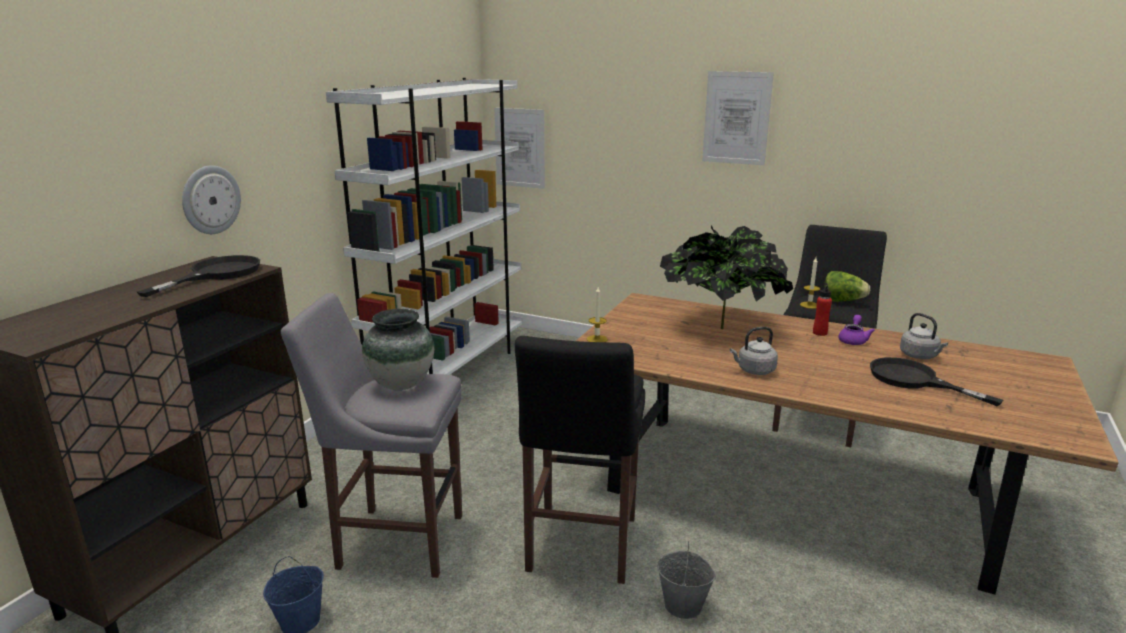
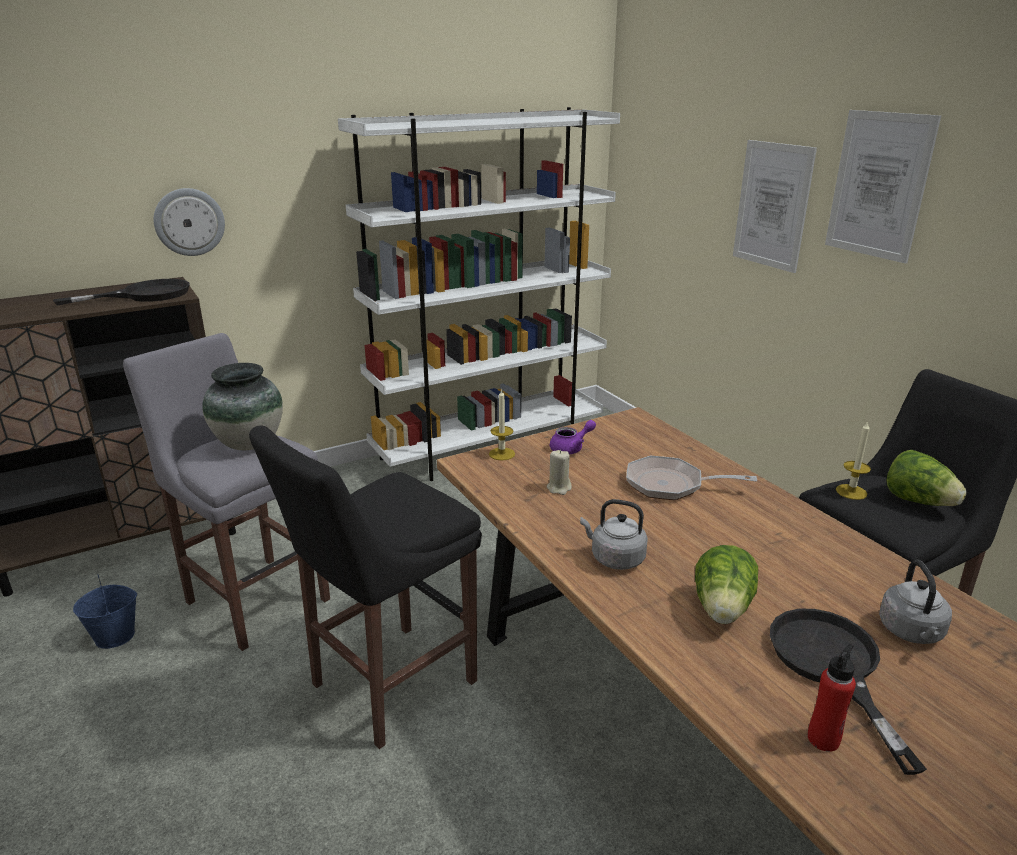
camera: 35 degrees right, 5 degrees up
picture [494,108,545,189] -> picture moved to [733,140,817,273]
grey bucket [657,540,716,619] -> none
potted plant [660,225,793,329] -> frying pan [626,455,757,500]
red bottle [813,283,832,336] -> red bottle moved to [808,644,856,752]
purple teapot [838,315,875,345] -> purple teapot moved to [550,420,596,454]
none -> beige candle [547,450,572,495]
none -> lettuce [695,545,758,624]

